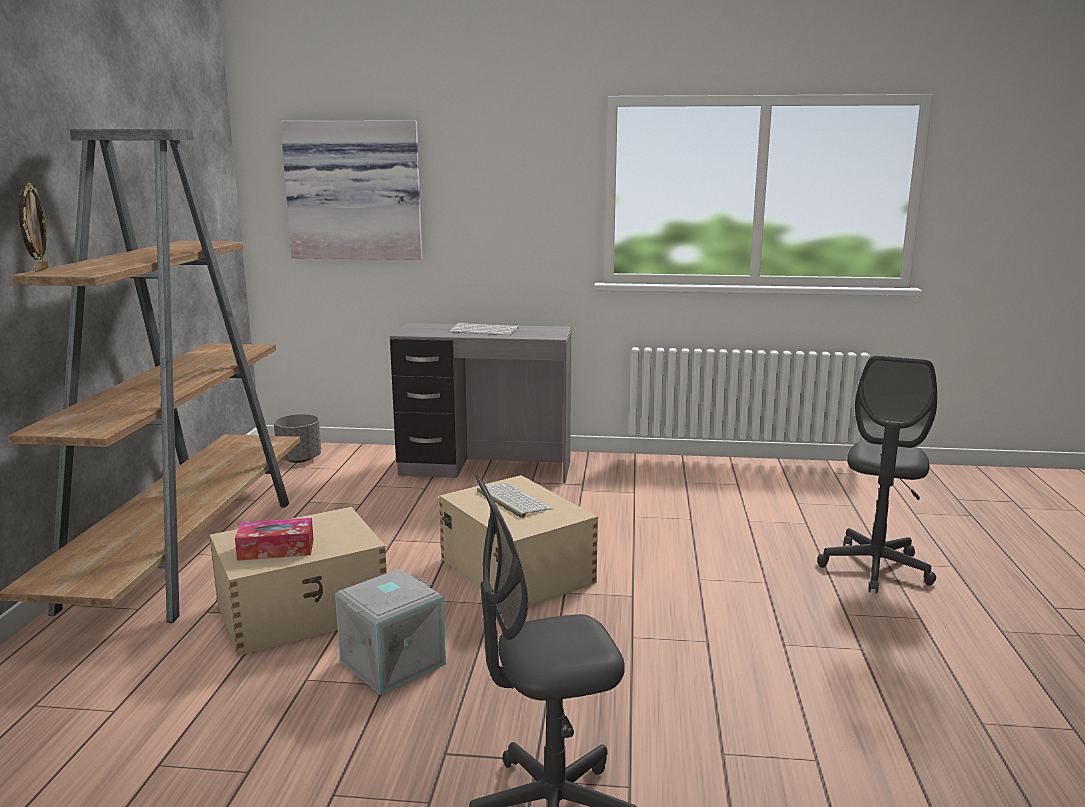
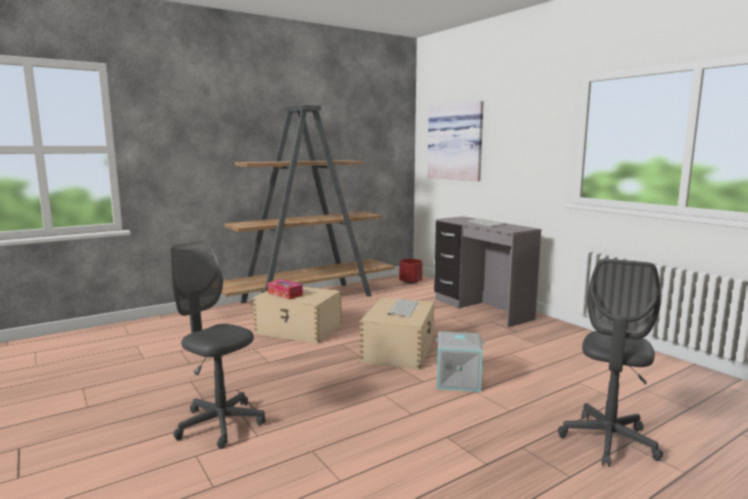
camera: 50 degrees right, 5 degrees down
picture frame [18,183,48,272] -> none
grey planter [274,414,321,463] -> red planter [399,259,423,284]
grey storage box [335,569,446,695] -> grey storage box moved to [435,331,485,392]
grey office chair [817,356,937,593] -> grey office chair turned 45 degrees counterclockwise [558,259,663,467]

